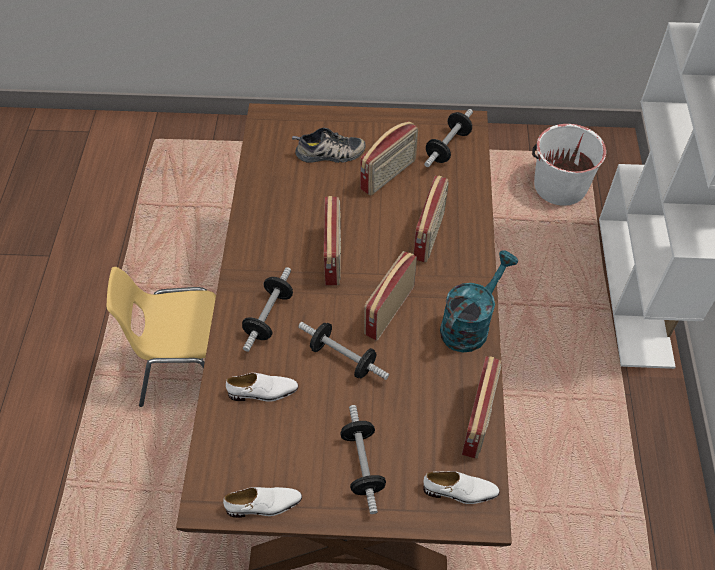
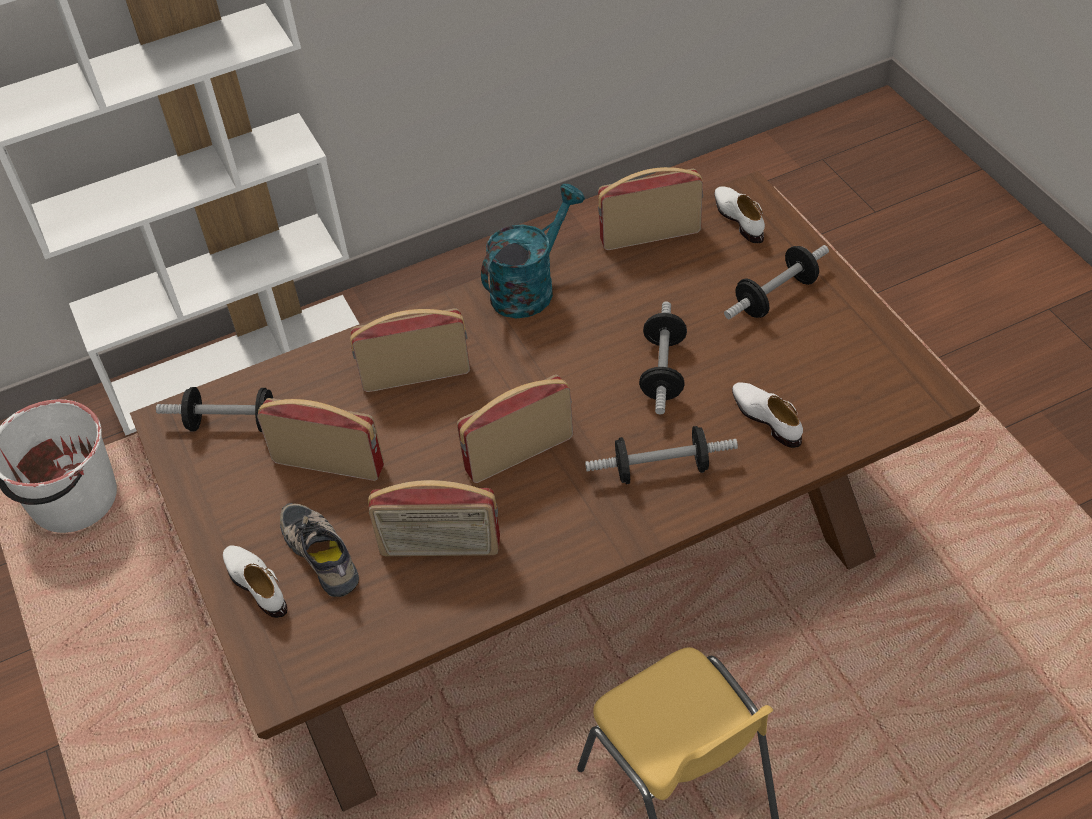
camera: 115 degrees left, 5 degrees down
white shoe [223,487,302,518] -> white shoe moved to [223,545,287,618]
radio [364,251,417,341] -> radio moved to [368,480,500,556]
turquoise watering can [440,250,518,353] -> turquoise watering can turned 120 degrees clockwise [481,184,585,318]

